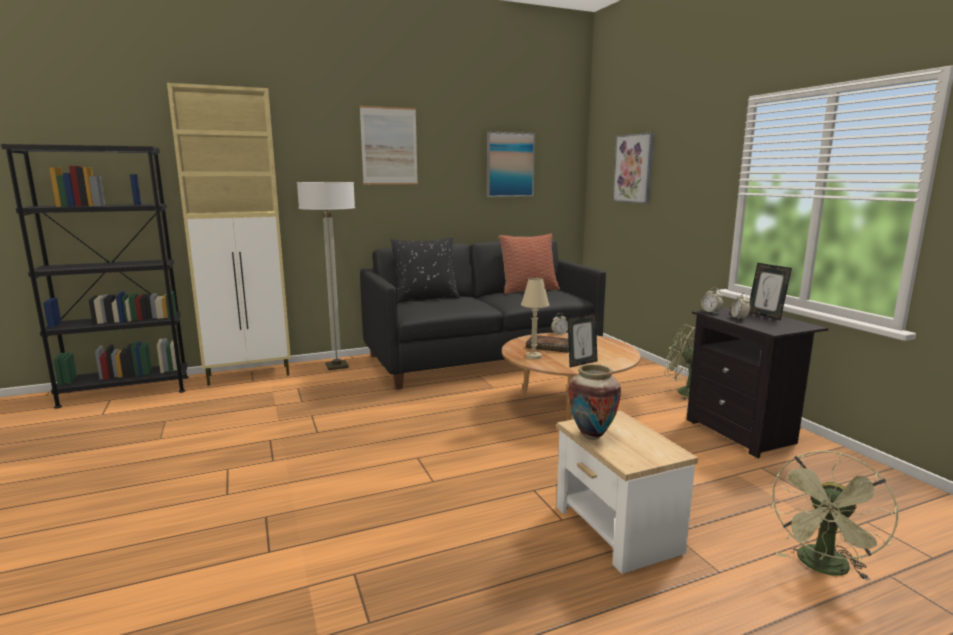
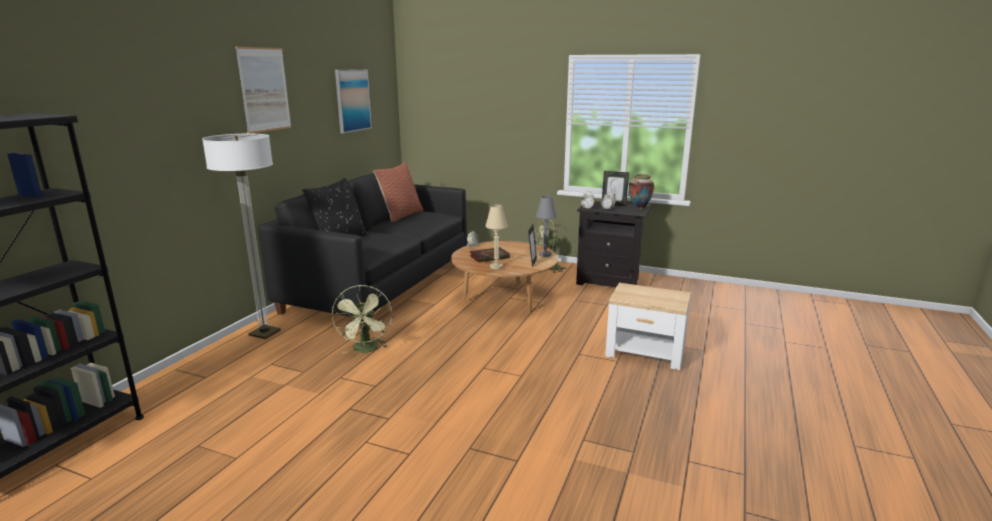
camera: 45 degrees left, 5 degrees up
beige cabinet [167,83,291,386] -> none
vase [568,364,621,440] -> vase moved to [629,174,654,210]
picture [613,132,655,204] -> none
green fan [771,451,898,581] -> green fan moved to [332,285,392,354]
none -> grey table lamp [536,196,557,257]

